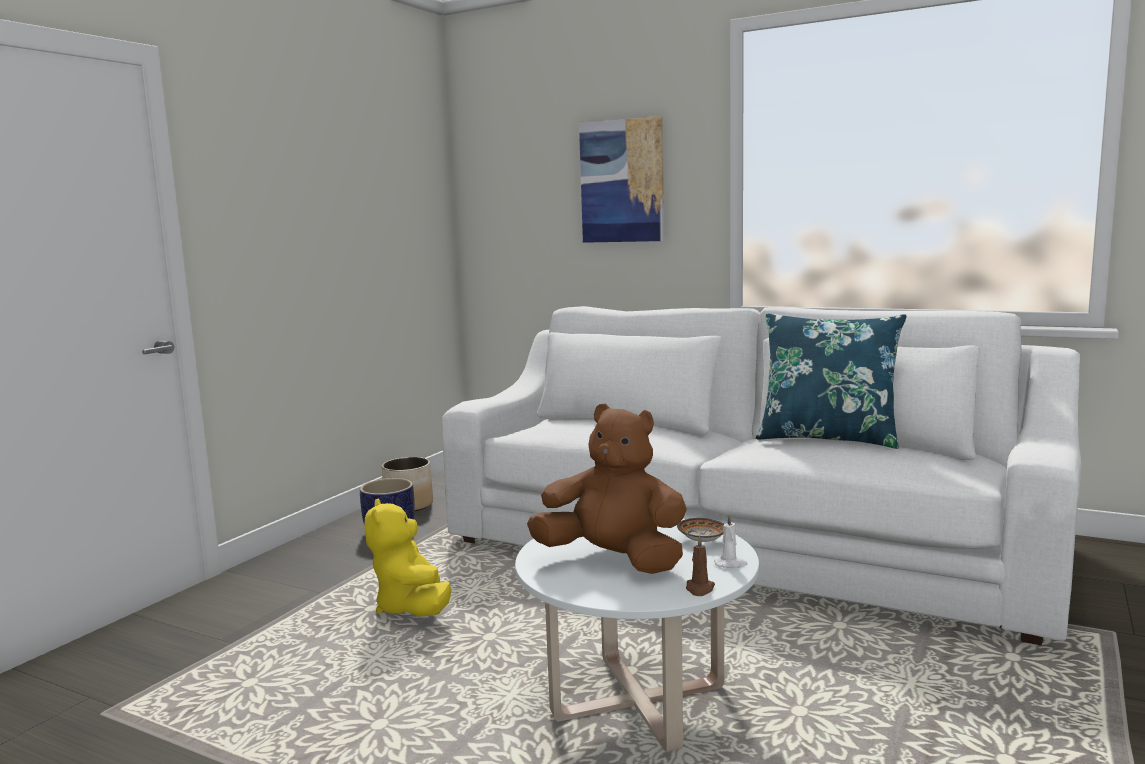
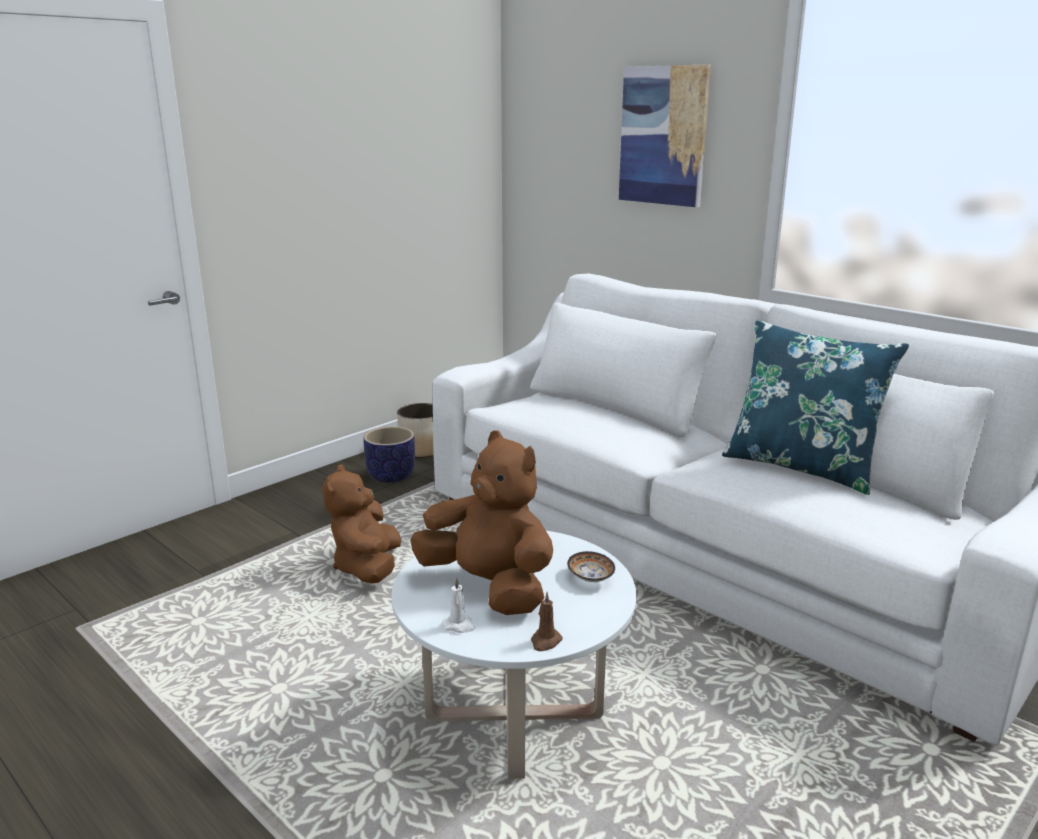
camera: 15 degrees right, 10 degrees up
yellow plush toy [365,499,452,617] -> brown plush toy [322,464,401,583]
white candle [714,514,747,568] -> white candle moved to [442,577,476,633]

